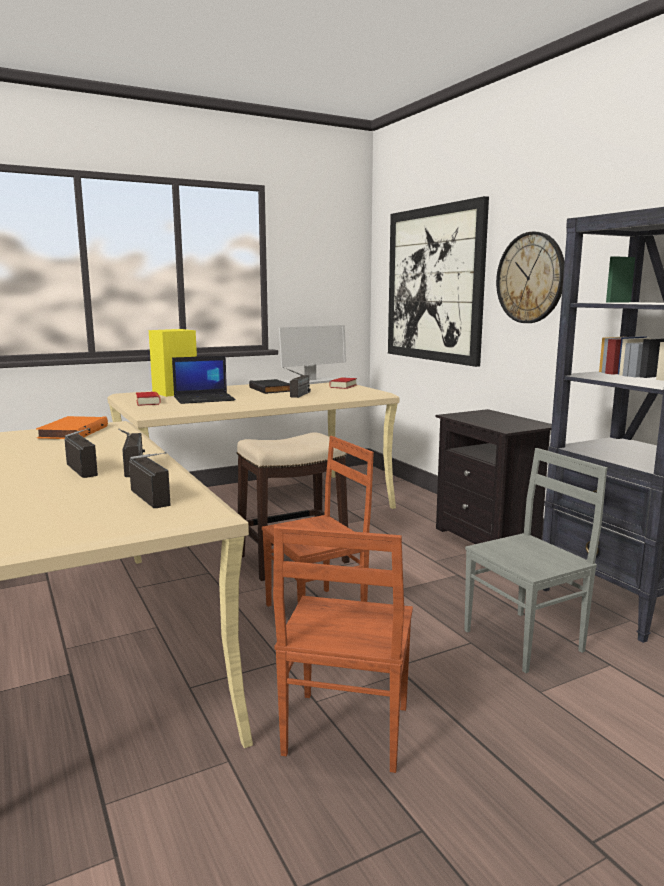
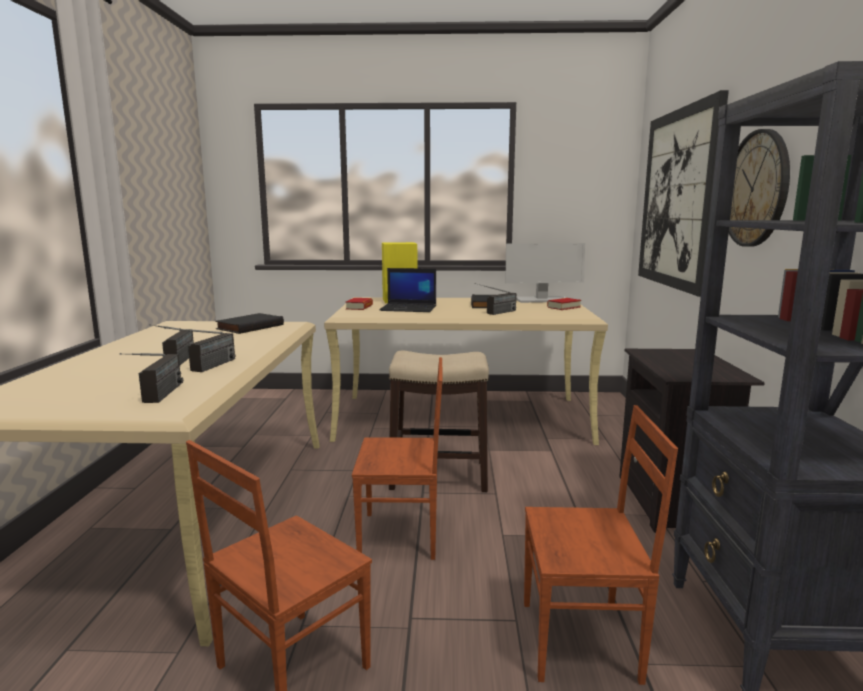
camera: 30 degrees right, 0 degrees up
orange book [36,416,108,439] -> black book [215,313,284,334]
grey chair [464,448,607,673] -> brown chair [524,405,678,685]

